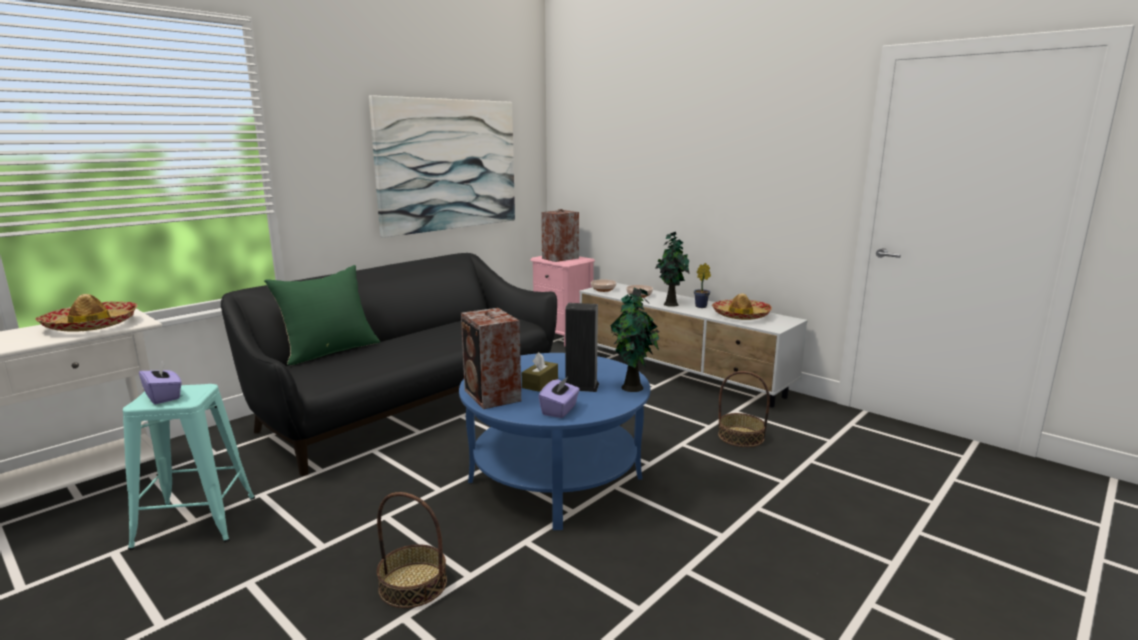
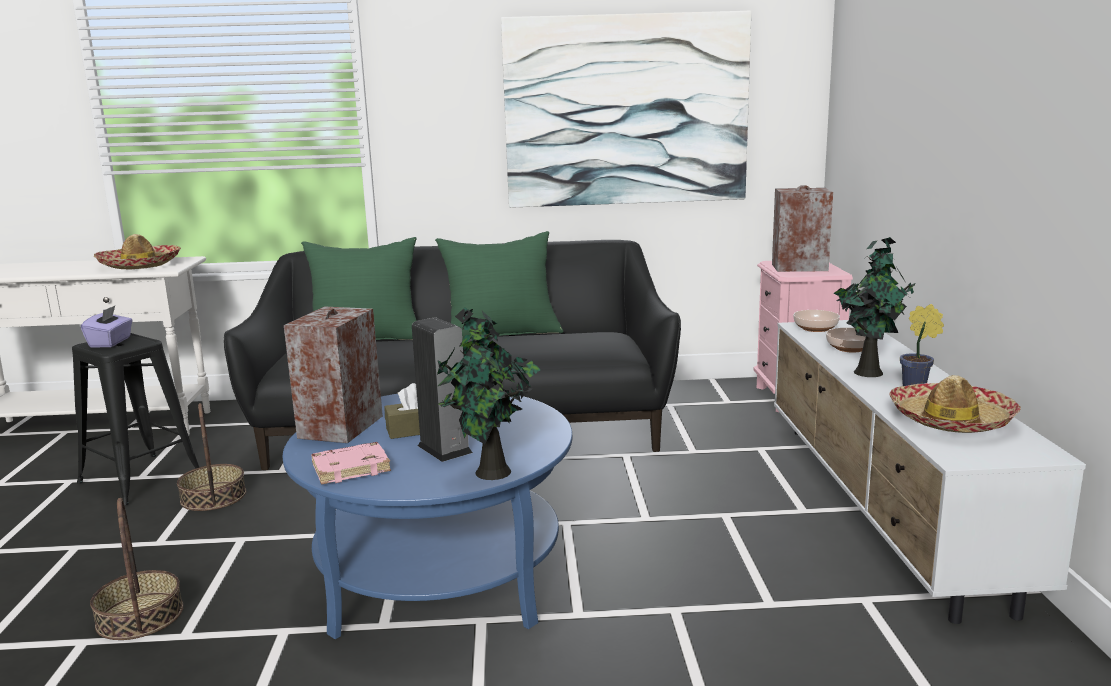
camera: 45 degrees right, 0 degrees up
turquoise stool [123,384,255,550] -> black stool [72,333,199,505]
purple tissue box [539,377,580,418] -> pink book [311,442,391,485]
basket [718,371,770,447] -> basket moved to [177,403,246,511]
none -> green pillow [435,231,564,340]

